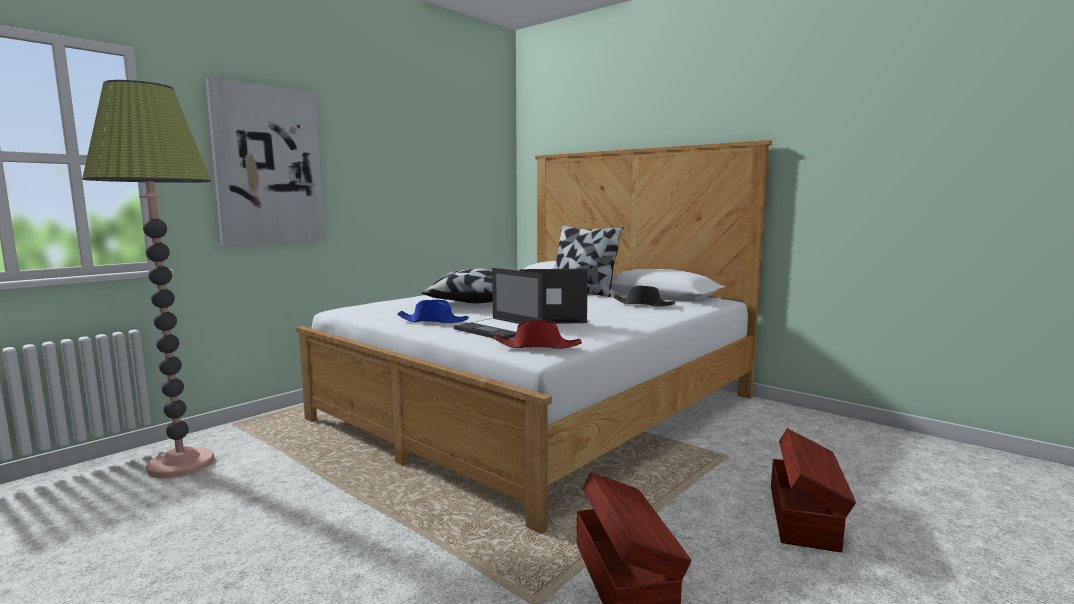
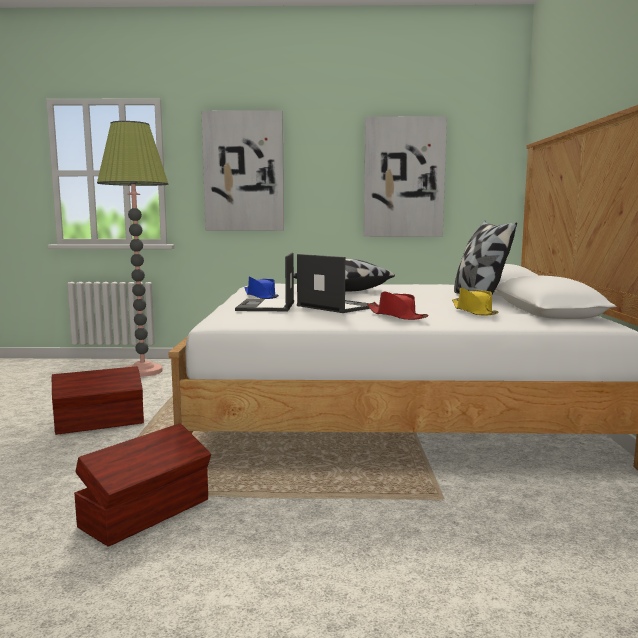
camera: 50 degrees right, 0 degrees up
red hat [494,320,582,349] -> red hat moved to [367,292,428,320]
black hat [613,285,675,307] -> yellow hat [452,287,499,316]
brown storage box [771,428,856,552] -> brown storage box moved to [52,366,144,435]
none -> picture [364,116,447,237]

